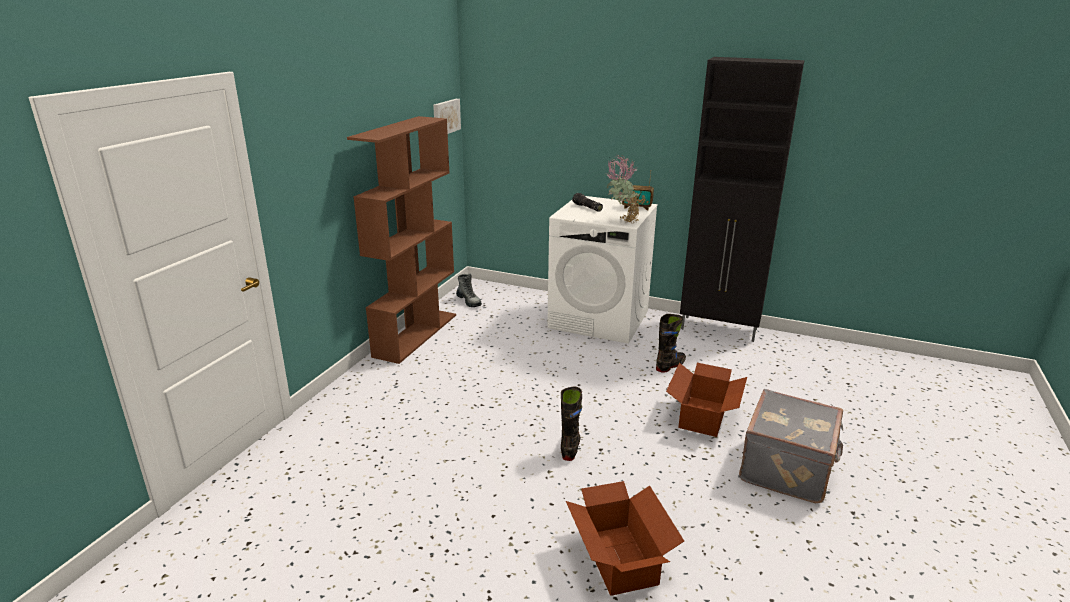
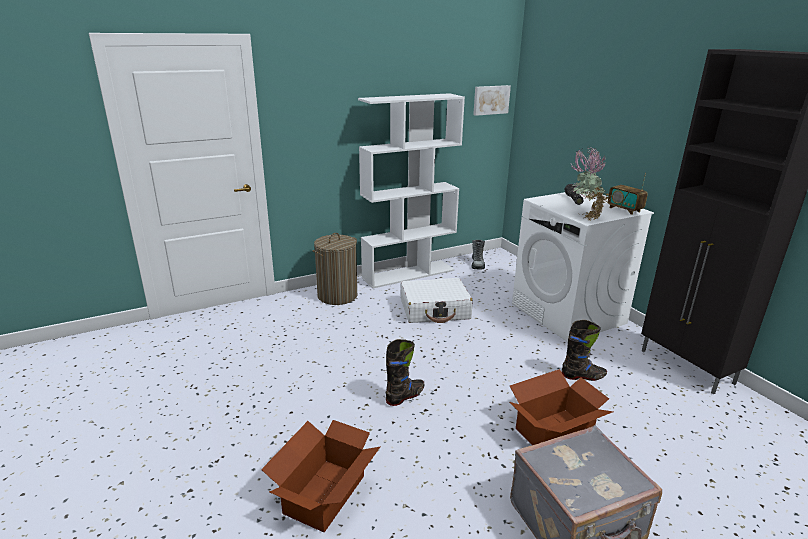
camera: 40 degrees right, 0 degrees up
brown bookcase [347,116,456,364] -> white bookcase [358,93,465,289]
none -> laundry basket [312,233,357,305]
none -> white suitcase [400,278,473,323]

